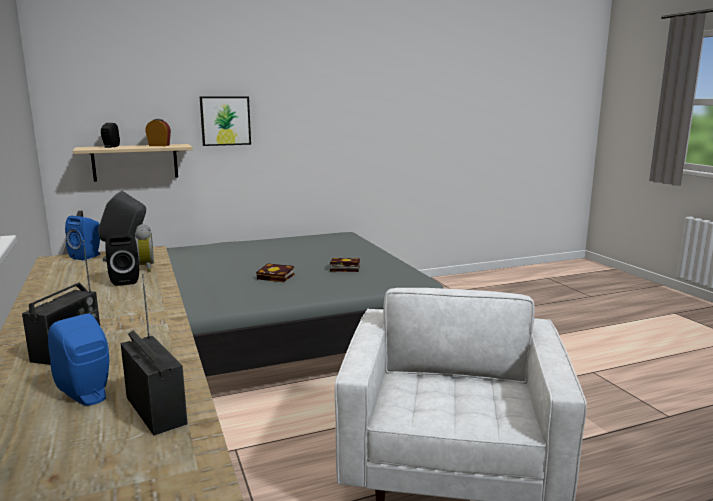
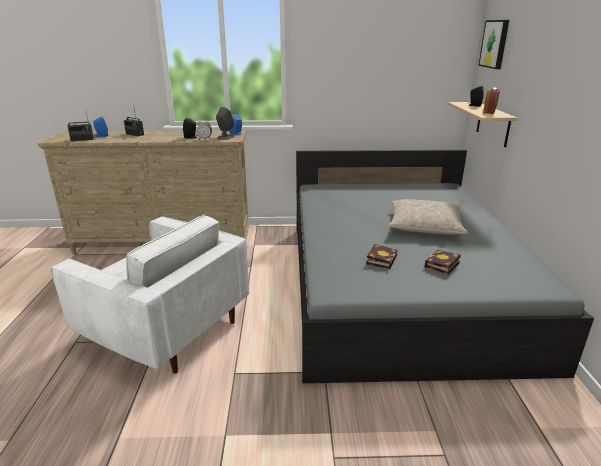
camera: 110 degrees right, 10 degrees up
picture [199,96,251,146] -> picture moved to [478,20,509,69]
book [256,263,294,282] -> book moved to [425,250,461,275]
none -> beige pillow [389,199,468,235]

